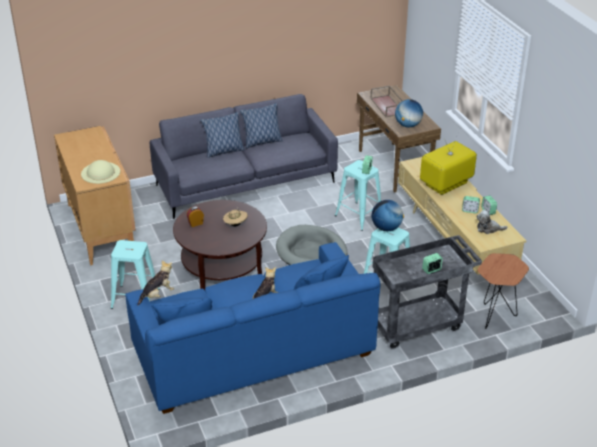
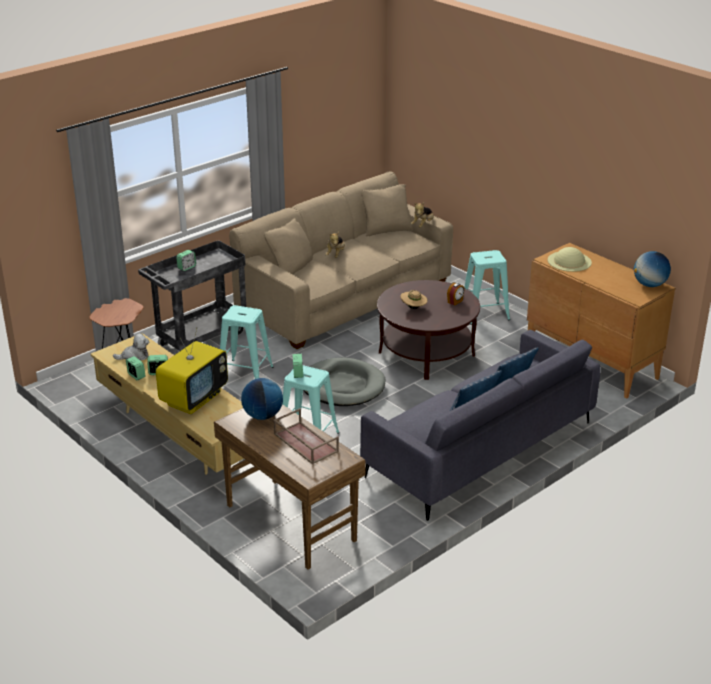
camera: 160 degrees right, 5 degrees down
blue sofa [125,242,380,414] -> beige sofa [229,171,453,349]
globe [372,200,404,231] -> globe moved to [634,251,671,287]

